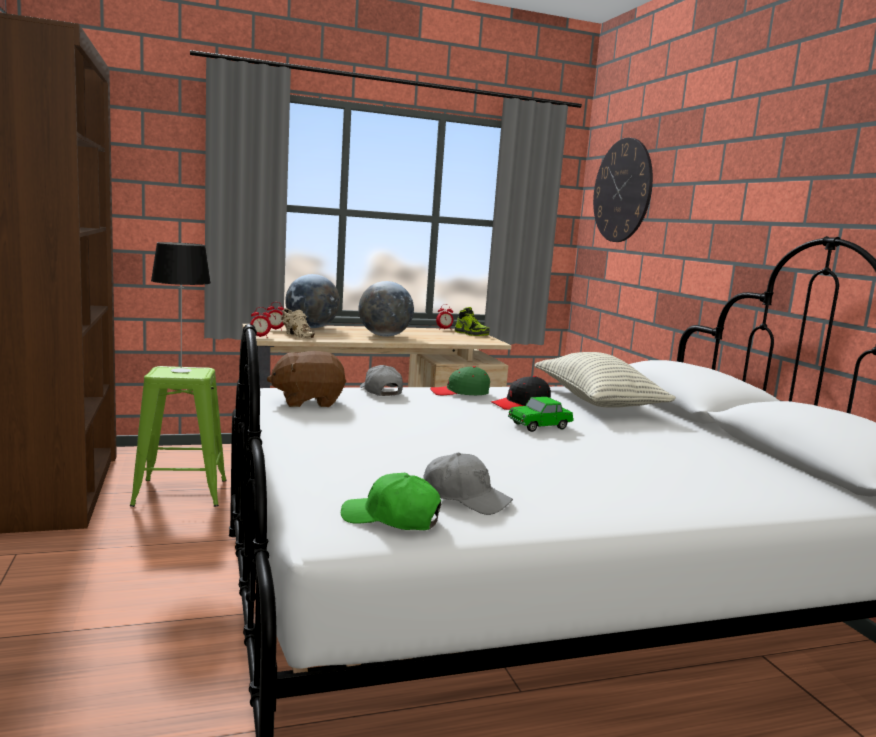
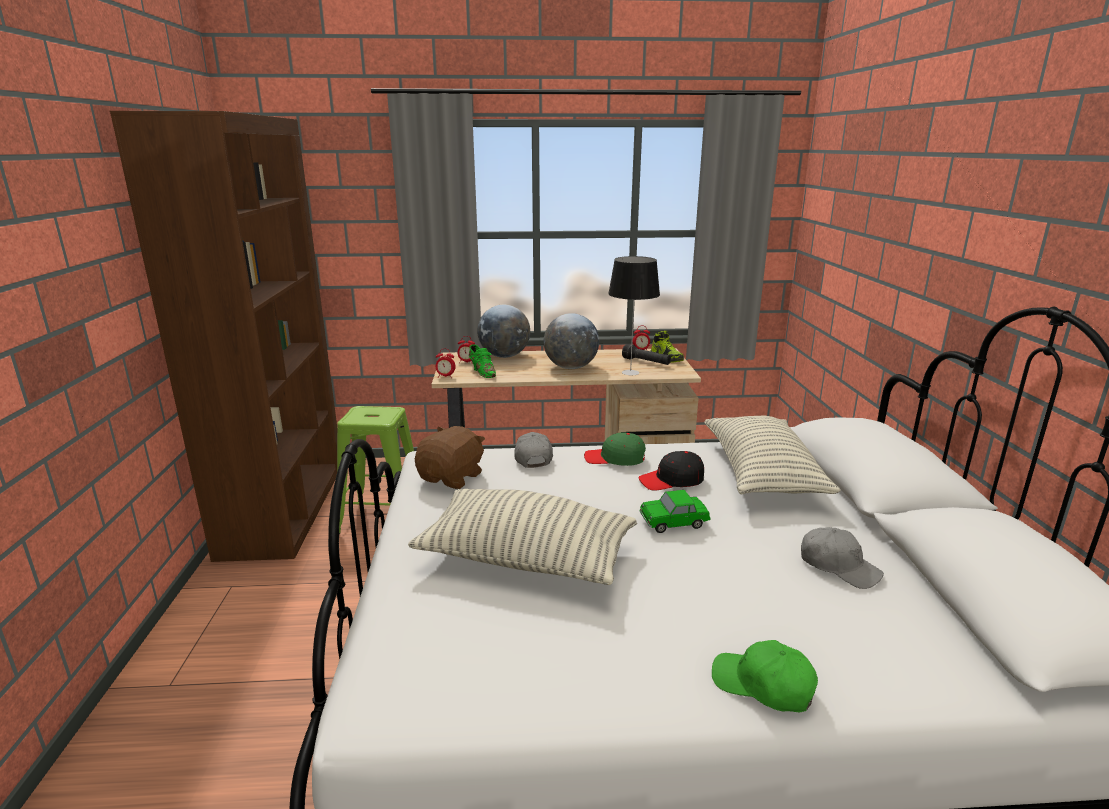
camera: 15 degrees right, 10 degrees up
table lamp [151,242,211,373] -> table lamp moved to [608,256,660,375]
brown plush toy [267,351,346,407] -> brown plush toy turned 120 degrees clockwise [415,426,485,489]
beige shoe [281,308,315,339] -> green shoe [469,344,496,378]
green cap [341,473,441,530] -> green cap moved to [712,640,818,712]
grey cap [423,453,513,515] -> grey cap moved to [801,527,884,589]
wall clock [593,138,653,242] -> none
none -> pillow [408,489,637,585]
none -> black flashlight [622,344,671,365]

